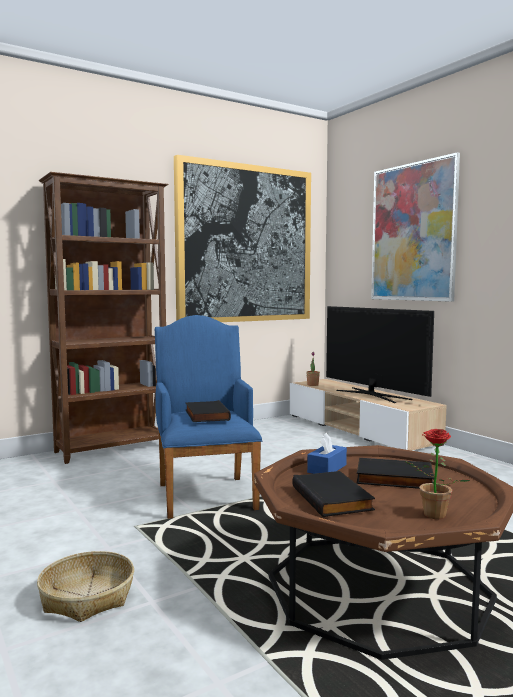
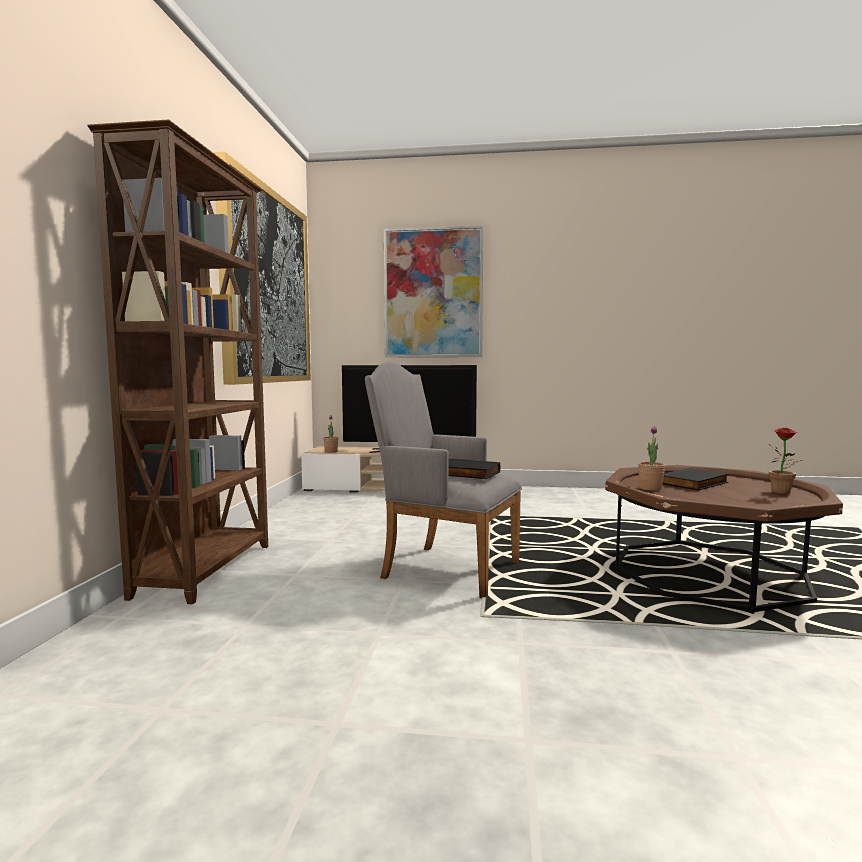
camera: 50 degrees left, 0 degrees up
basket [37,551,134,622] -> none
blue armchair [155,315,263,519] -> grey armchair [365,362,522,598]
black book [292,471,375,517] -> none
blue tissue box [307,433,347,474] -> potted plant [638,426,665,491]

